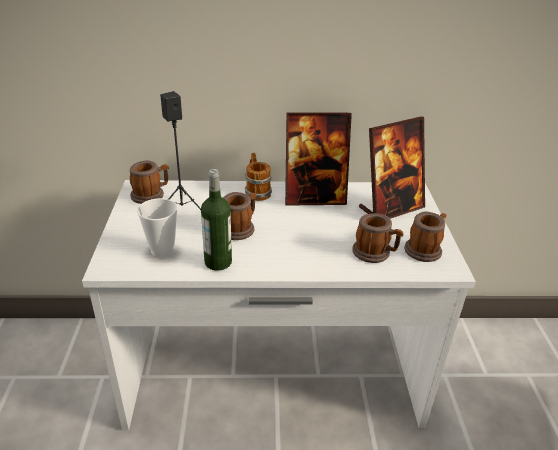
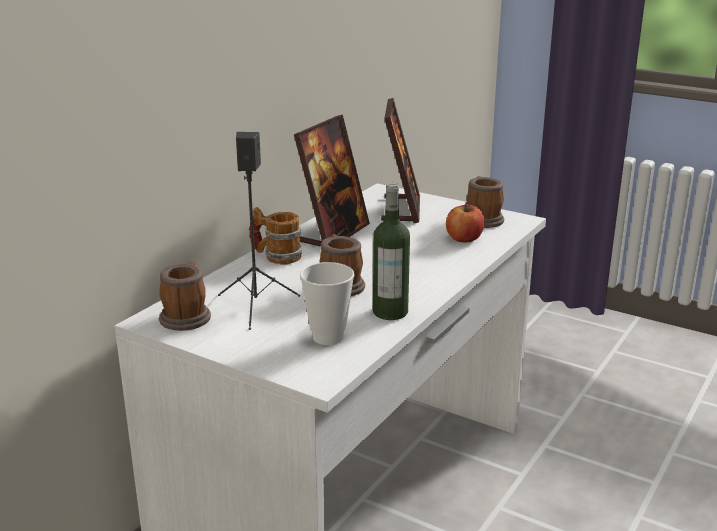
camera: 55 degrees left, 10 degrees down
mug [352,213,404,263] -> apple [446,202,485,242]

